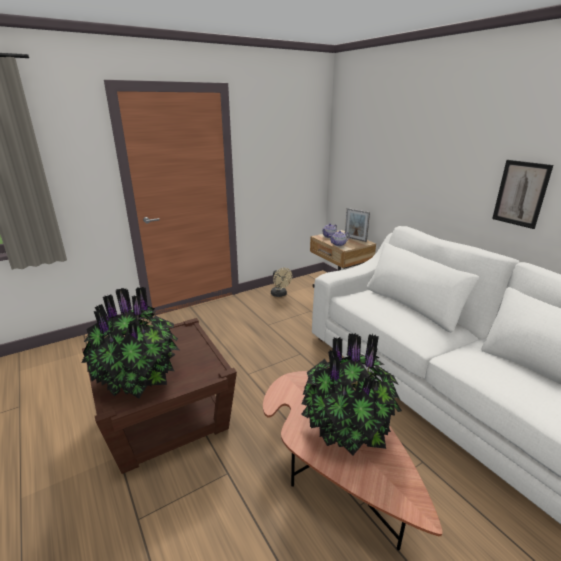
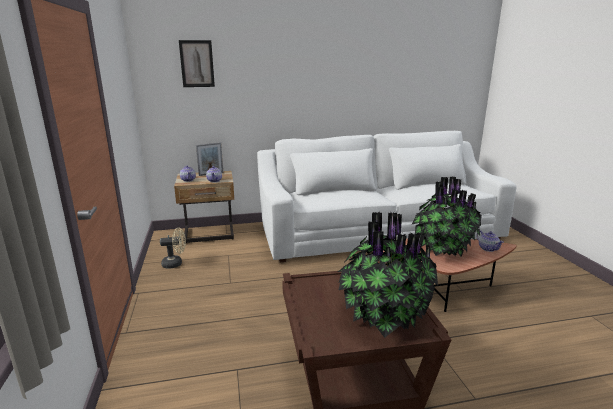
camera: 70 degrees left, 5 degrees down
picture [492,160,553,229] -> picture moved to [179,40,215,87]
none -> teapot [476,231,504,252]

